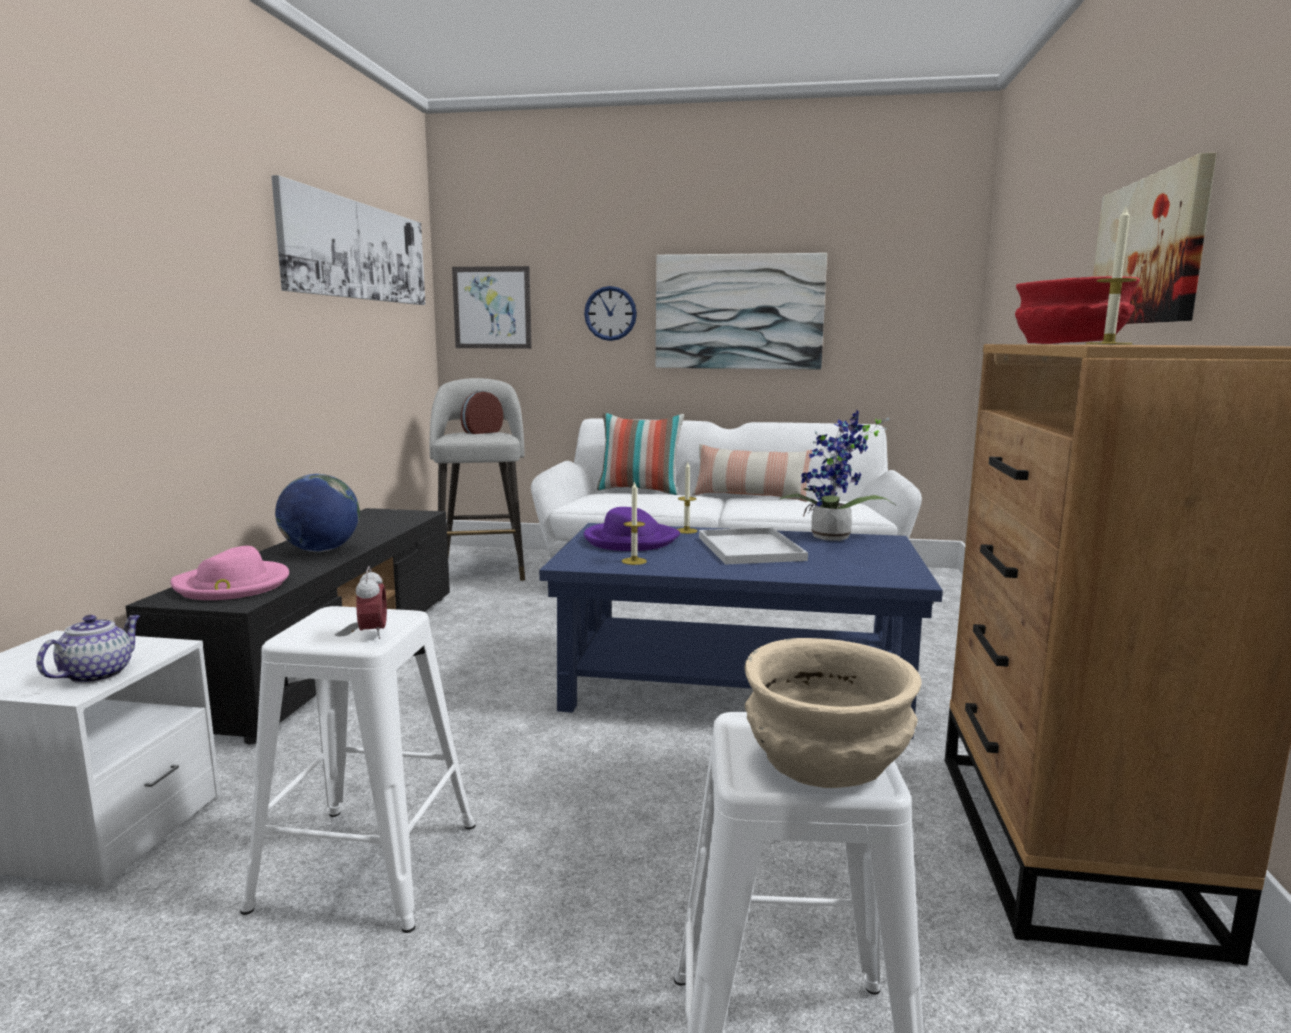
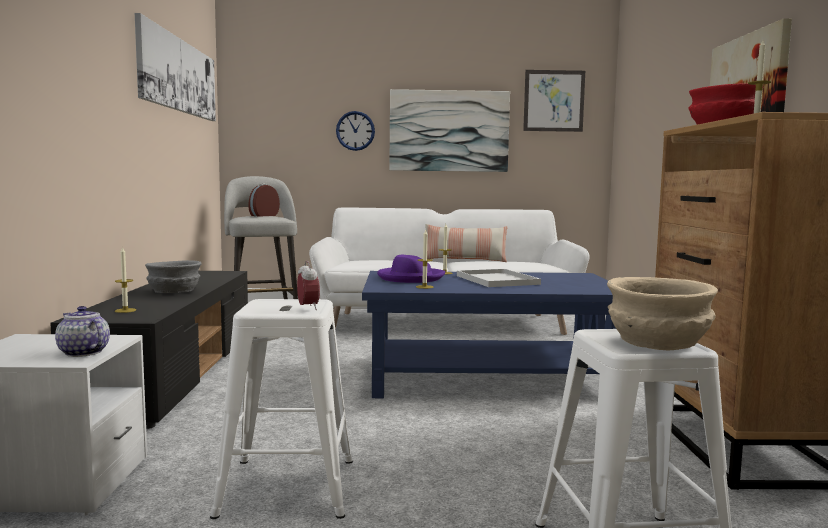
camera: 10 degrees left, 5 degrees down
teapot [37,615,140,684] -> teapot turned 60 degrees counterclockwise [55,306,110,357]
pink hat [171,546,289,600] -> candle [115,247,136,313]
globe [275,474,360,552] -> grey bowl [145,260,202,293]
picture [452,266,532,349] -> picture moved to [523,70,585,132]
pillow [597,413,684,495] -> none
potted plant [780,410,896,541] -> none

